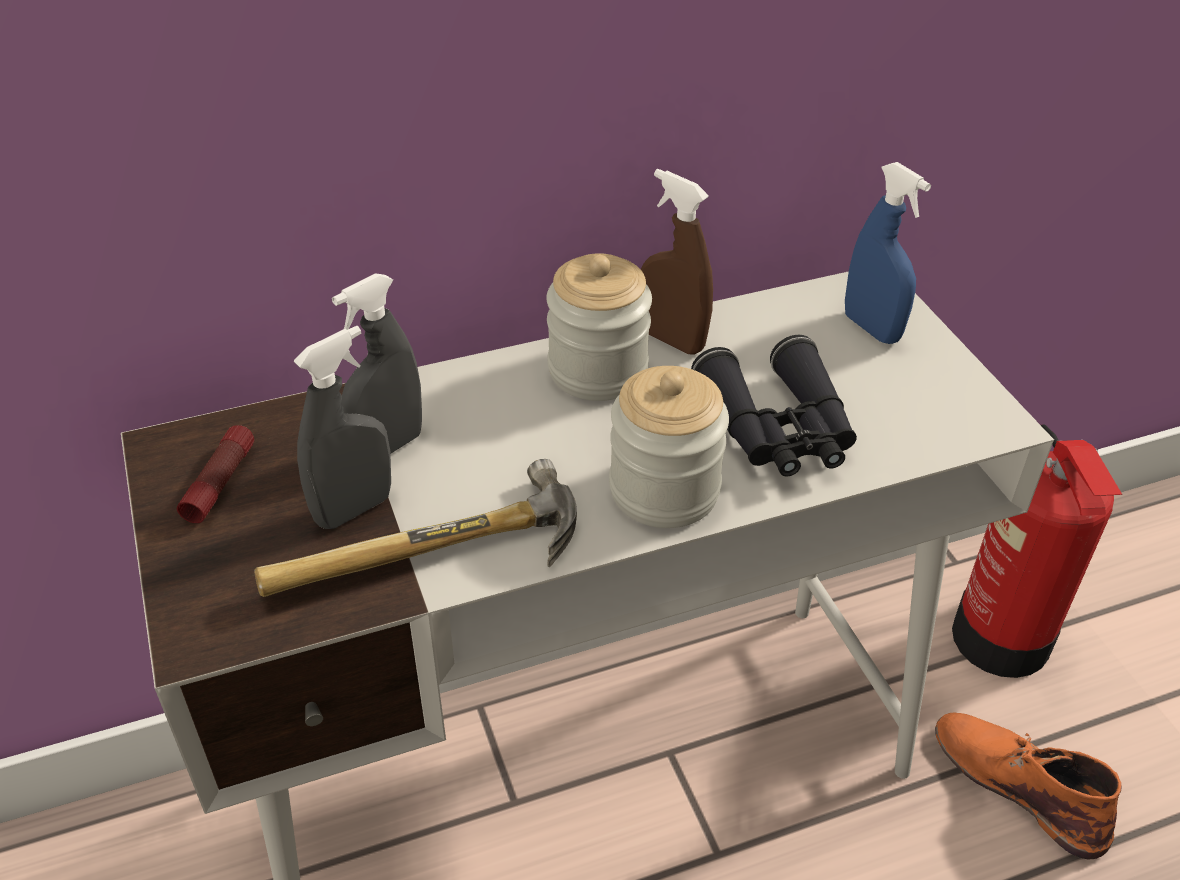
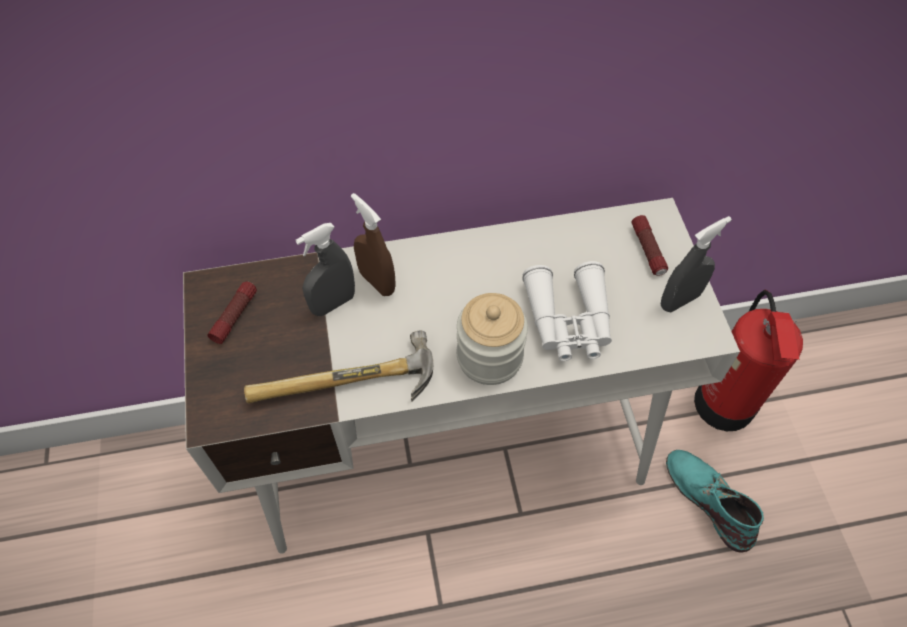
camera: 10 degrees right, 15 degrees up
grey spray bottle [294,326,391,529] -> grey spray bottle moved to [661,216,732,312]
jar [546,253,652,401] -> none
brown spray bottle [641,169,713,355] -> brown spray bottle moved to [351,193,396,296]
black binoculars [691,335,857,477] -> white binoculars [522,261,612,361]
blue spray bottle [845,162,931,344] -> flashlight [631,215,668,276]
orange boot [935,713,1121,859] -> turquoise boot [666,450,764,552]

